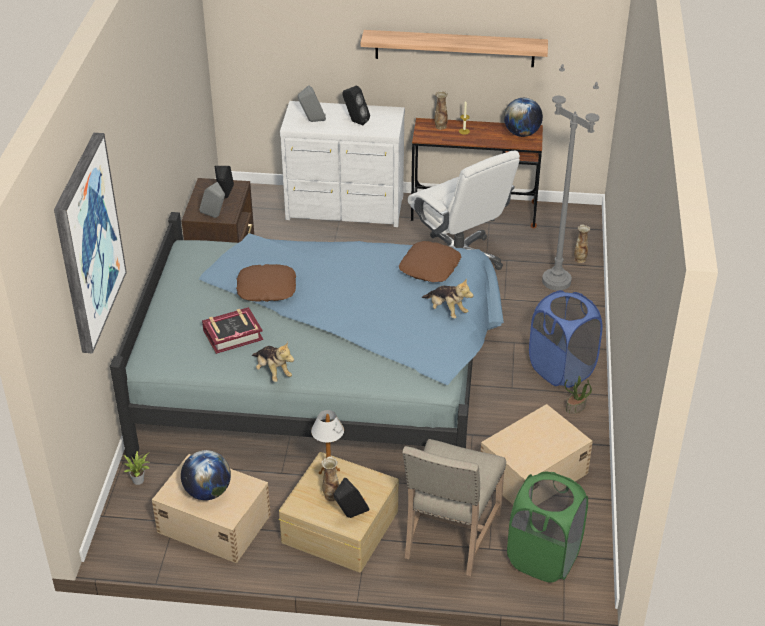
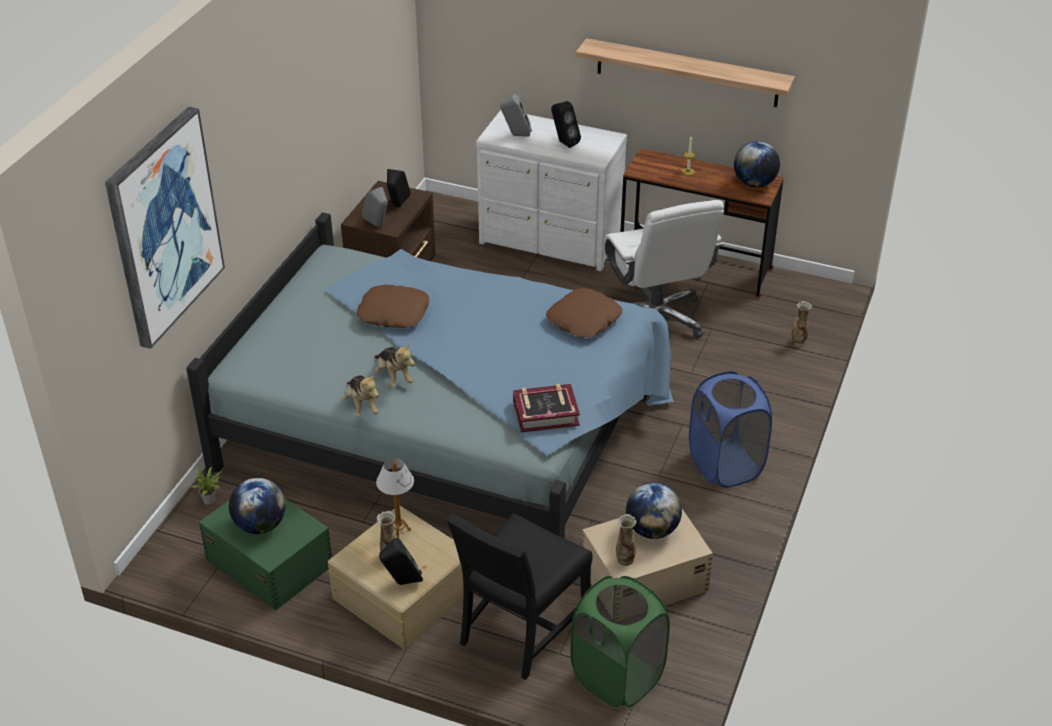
camera: 15 degrees right, 0 degrees up
beige storage box [152,454,271,563] -> green storage box [199,499,332,610]
book [202,307,263,354] -> book moved to [513,384,580,432]
beige chair [402,439,506,576] -> black chair [446,513,593,680]
plush toy [422,278,474,319] -> plush toy moved to [374,344,415,387]
vase [434,91,448,130] -> vase moved to [616,514,636,566]
grey floor lamp [542,64,599,291] -> none
potted plant [565,376,592,414] -> none
none -> globe [626,482,682,539]

